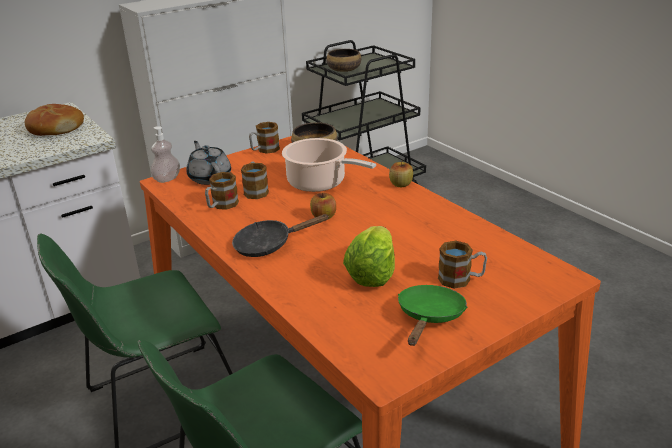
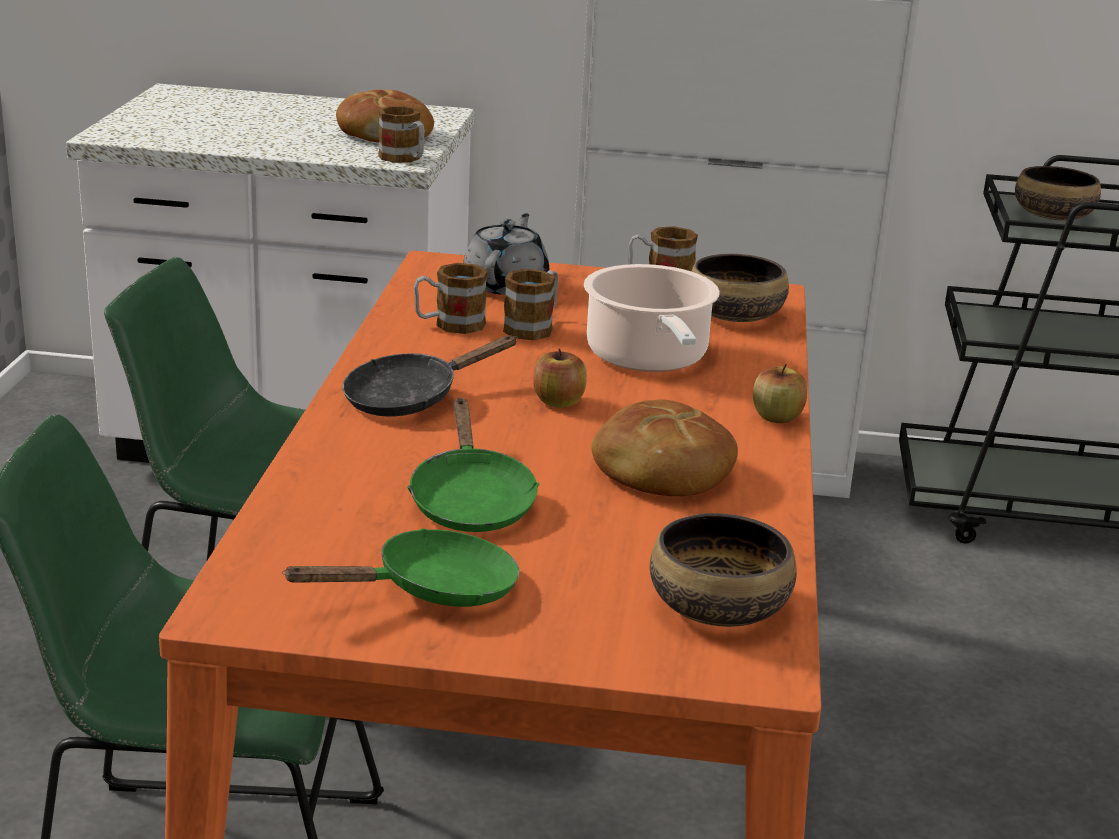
camera: 40 degrees right, 5 degrees down
soap dispenser [151,126,180,183] -> none
black frying pan [232,214,330,257] -> black frying pan turned 60 degrees counterclockwise [342,335,518,417]
lettuce [343,226,395,287] -> green frying pan [407,398,540,532]
mug [438,241,487,289] -> mug moved to [378,106,425,163]
none -> bread [591,399,738,496]
none -> bowl [650,513,797,627]

